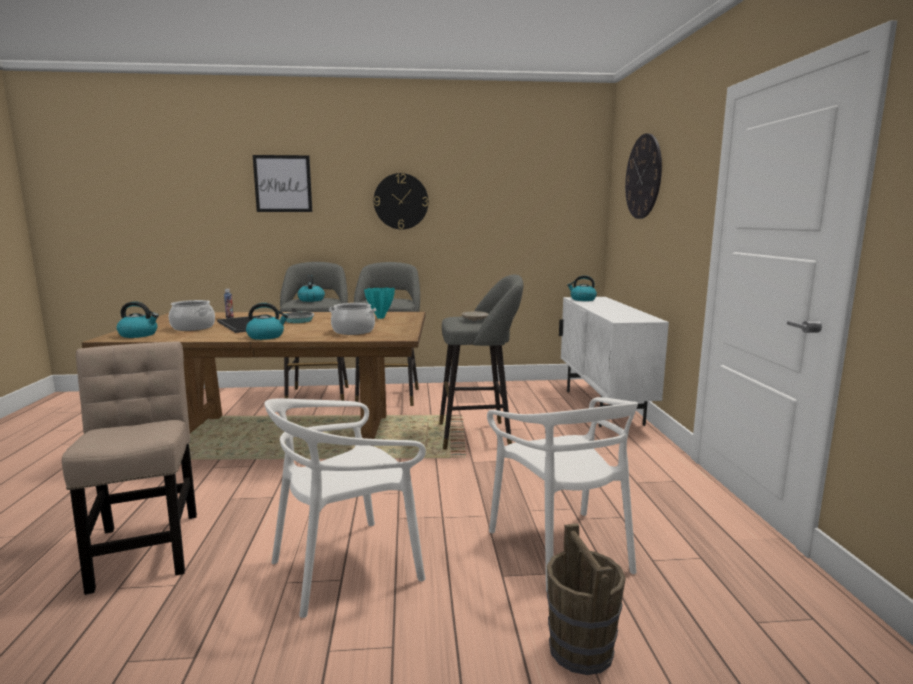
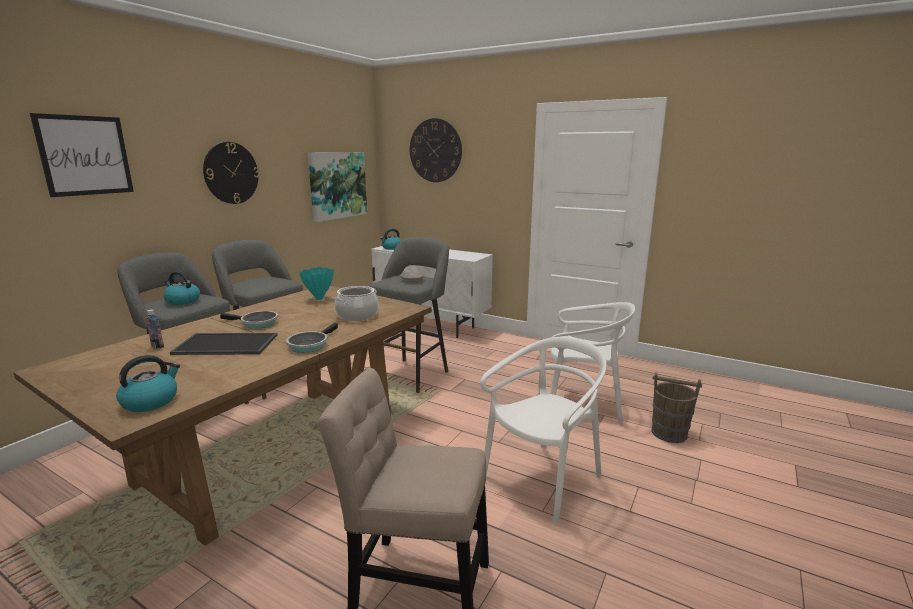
camera: 55 degrees left, 5 degrees up
cooking pot [169,300,215,331] -> none
kettle [246,303,289,340] -> frying pan [286,323,338,353]
white chair [264,398,426,618] -> white chair turned 135 degrees counterclockwise [480,337,607,525]
none -> picture [308,152,367,222]

